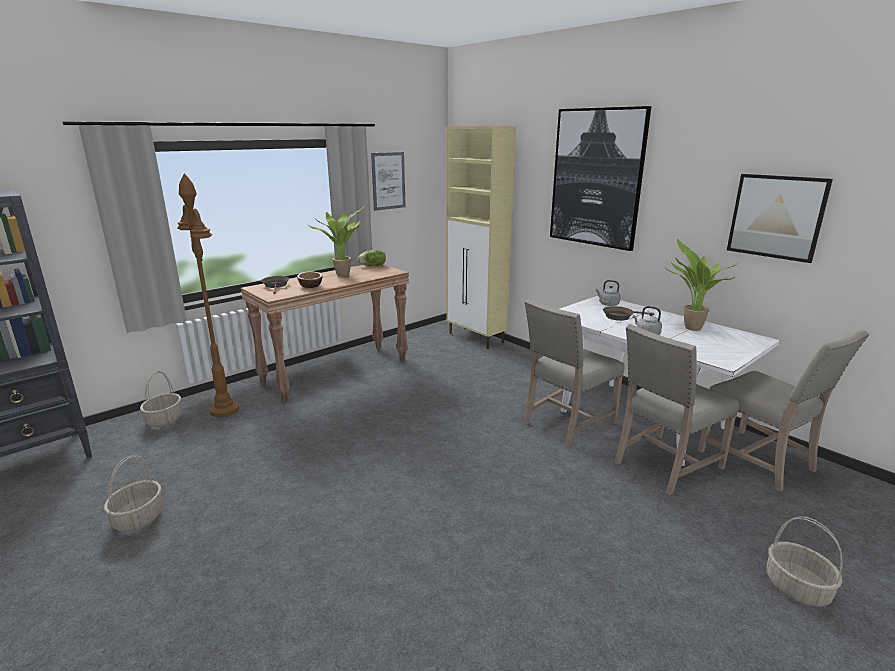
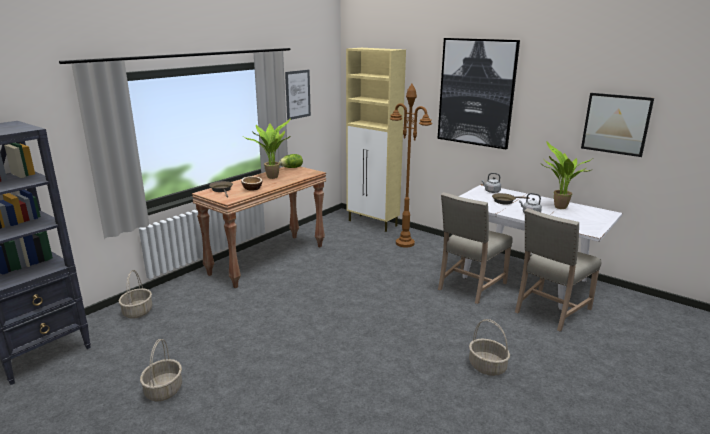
camera: 10 degrees left, 0 degrees up
brown floor lamp [177,173,239,417] -> brown floor lamp moved to [390,84,432,247]
beige chair [698,330,869,492] -> none
basket [766,516,843,607] -> basket moved to [469,319,510,376]

